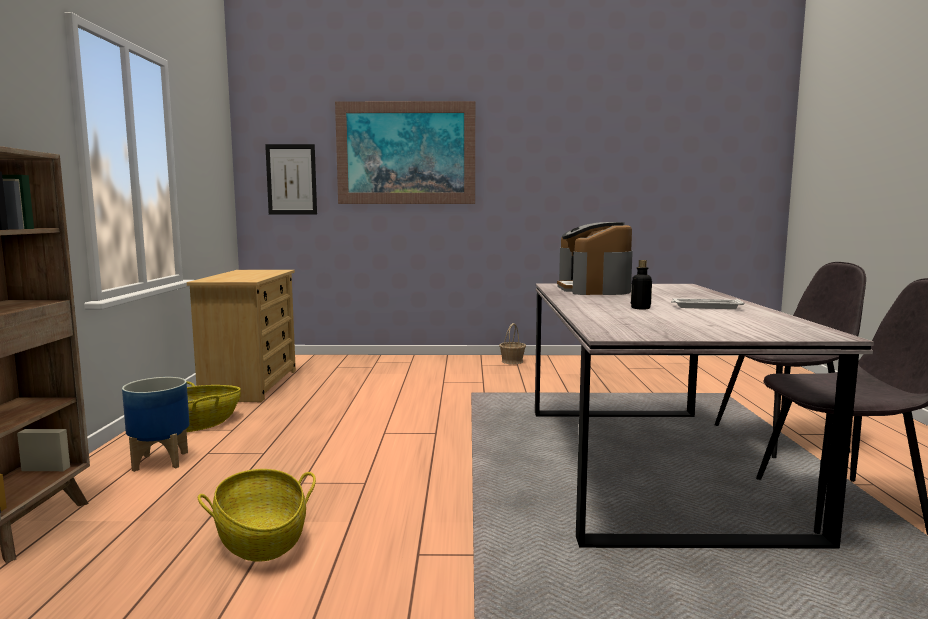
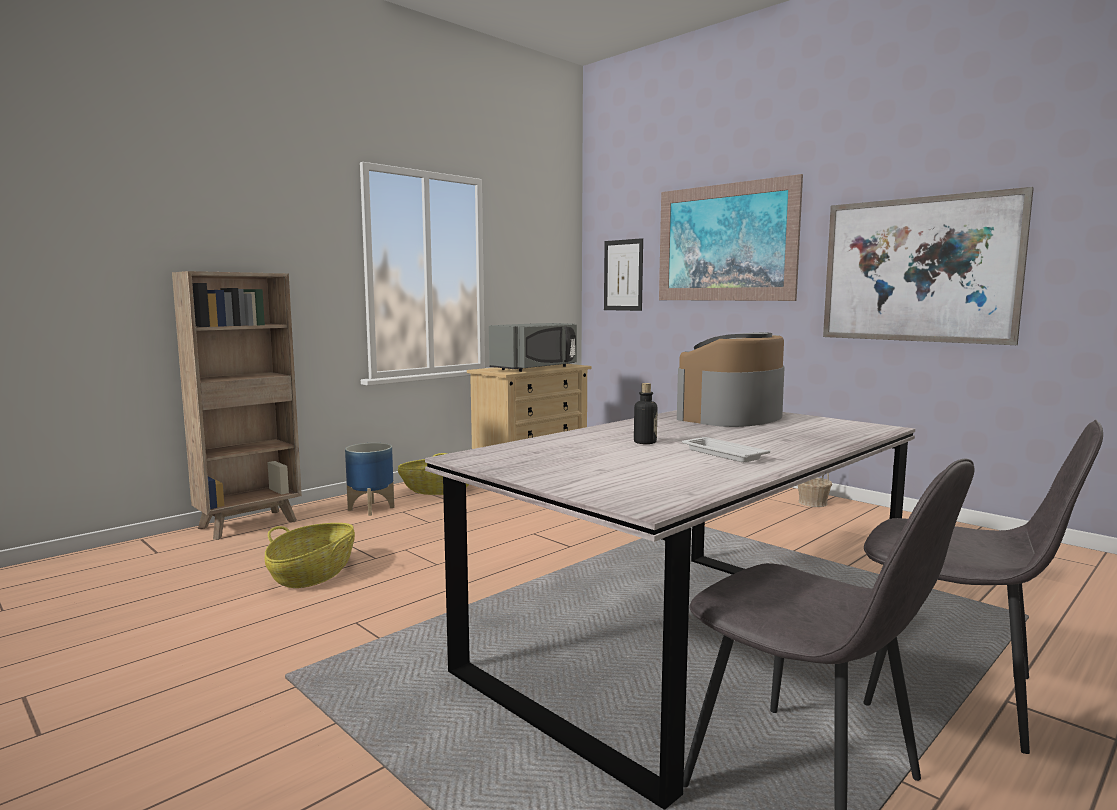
camera: 45 degrees right, 0 degrees up
none -> grey microwave [489,323,577,372]
none -> picture [823,187,1034,345]

